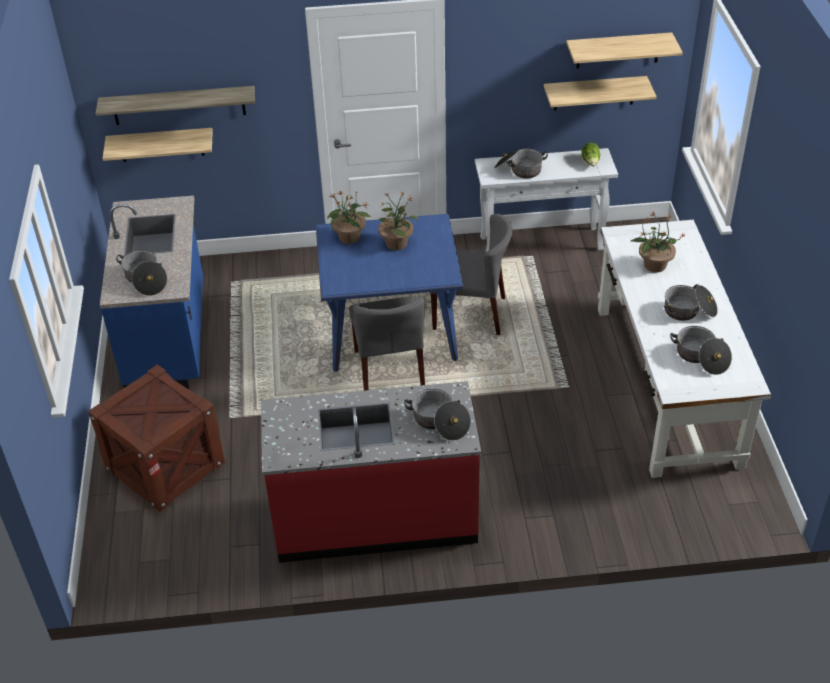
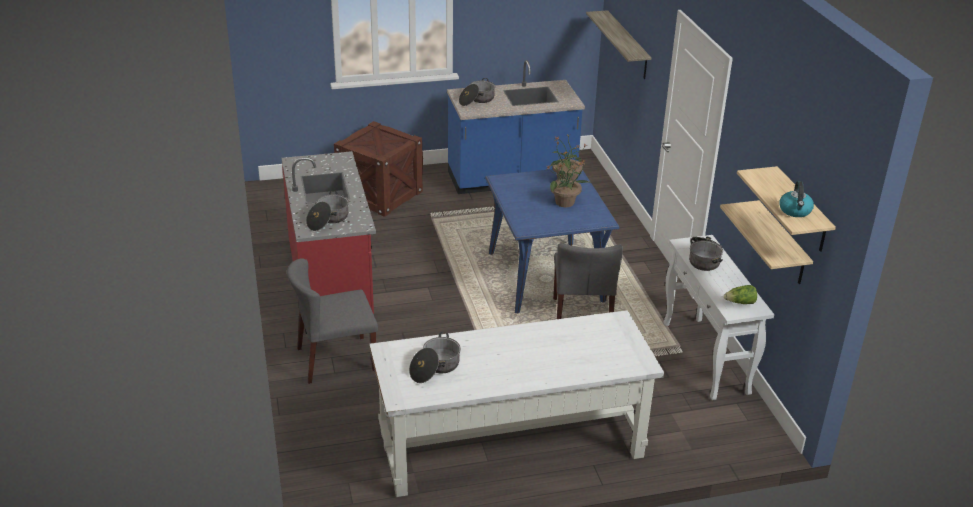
camera: 80 degrees right, 10 degrees down
shelf [102,128,213,162] -> none
grey chair [349,297,425,391] -> grey chair moved to [287,258,378,384]
potted plant [631,211,685,273] -> none
cooking pot [664,284,718,321] -> none
none -> kettle [779,181,814,217]

